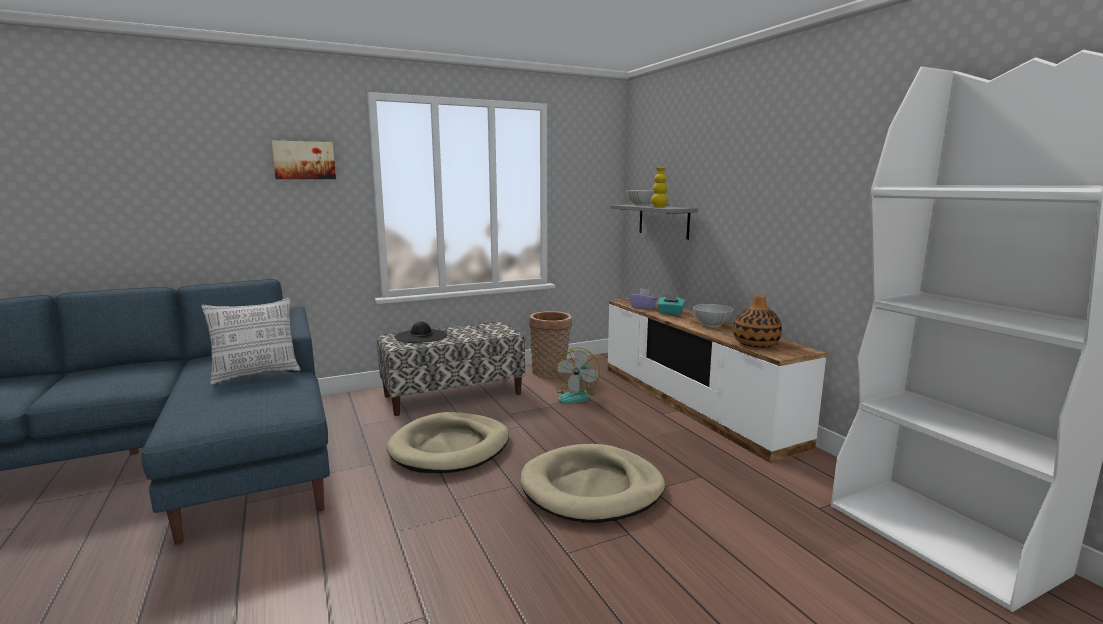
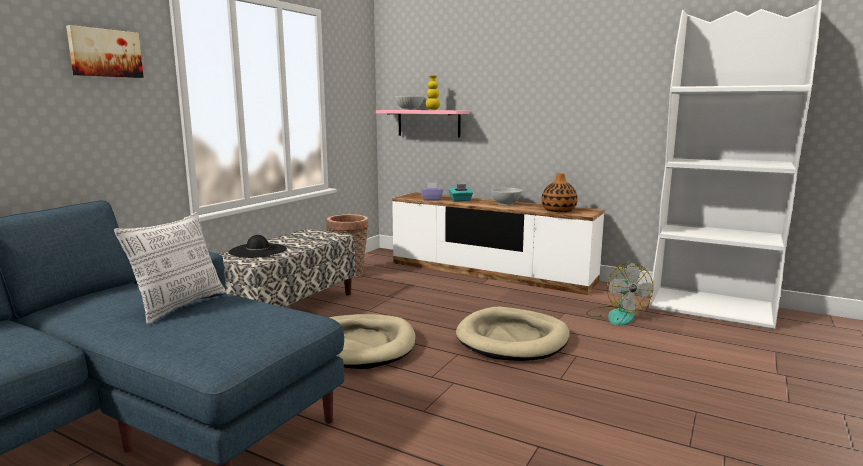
camera: 35 degrees left, 0 degrees up
fan [556,348,600,403] -> fan moved to [586,263,654,326]
grey shelf [610,204,698,240] -> pink shelf [376,110,470,138]

